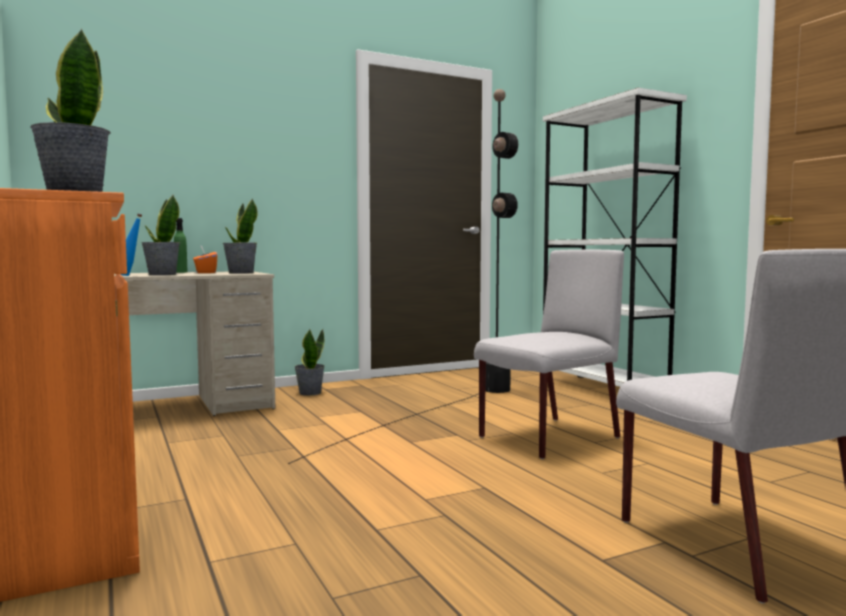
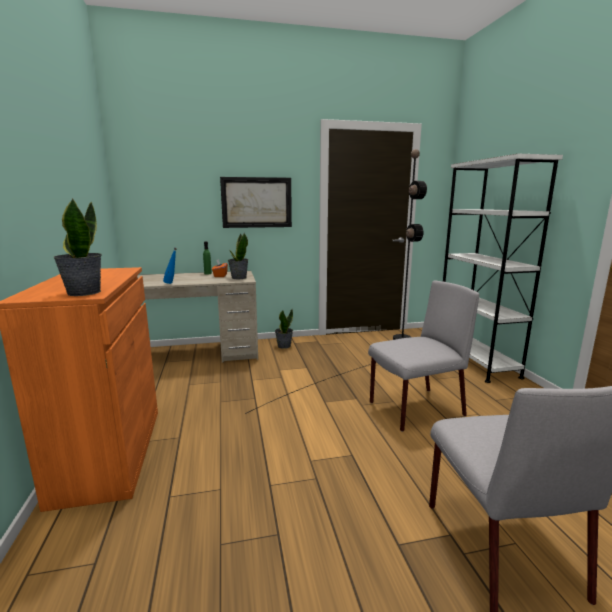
camera: 15 degrees right, 10 degrees up
potted plant [141,195,180,275] -> none
none -> picture [220,177,292,228]

